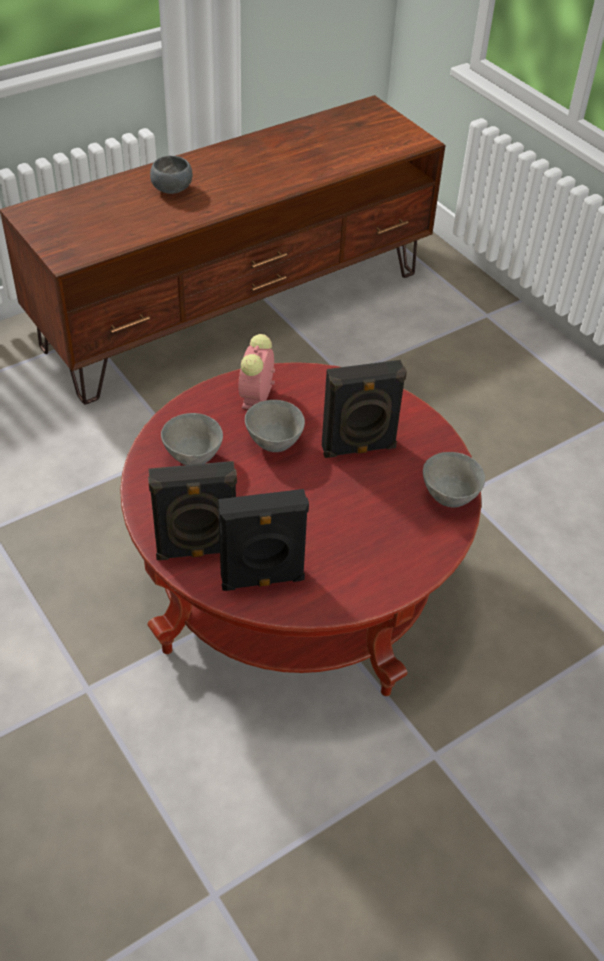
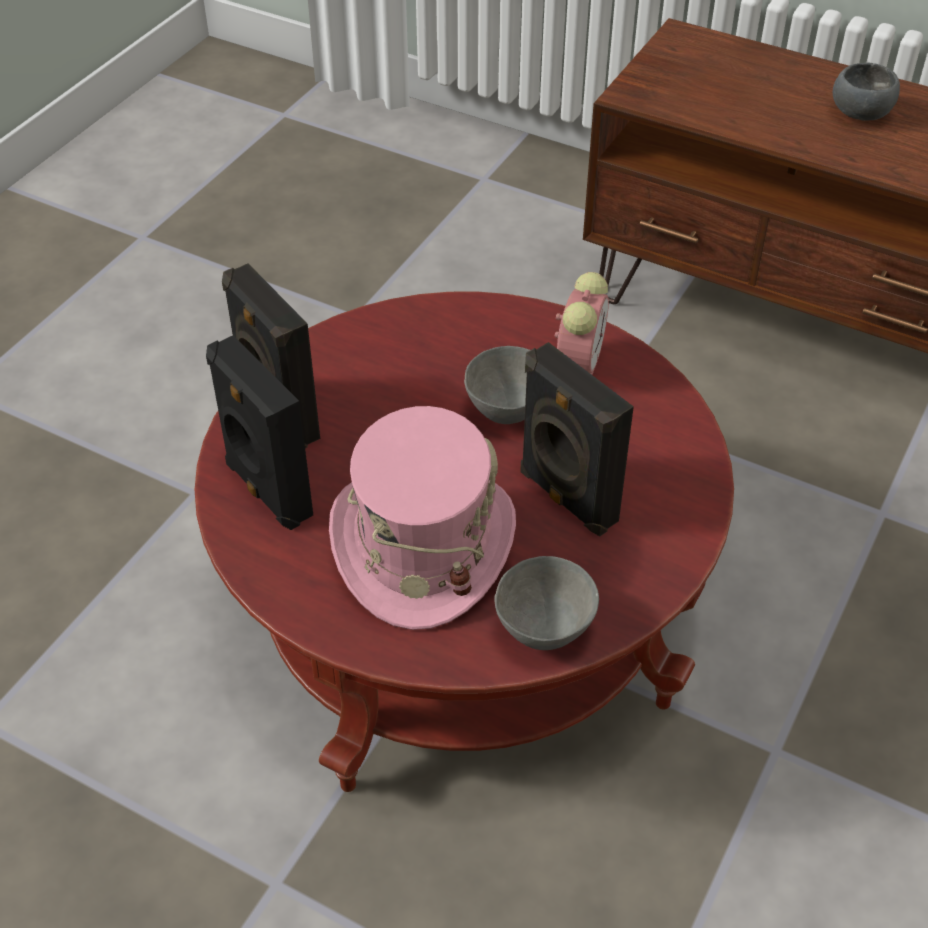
camera: 65 degrees right, 0 degrees up
grey bowl [161,413,223,465] -> none
alarm clock [238,334,275,410] -> alarm clock turned 120 degrees clockwise [555,272,609,375]
none -> pink hat [329,406,516,630]

